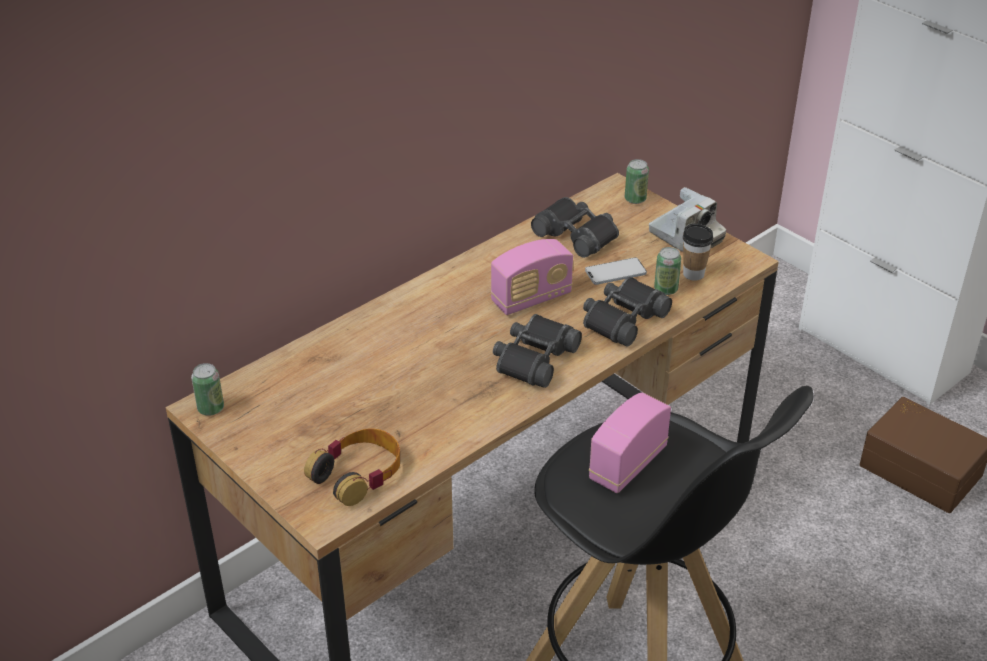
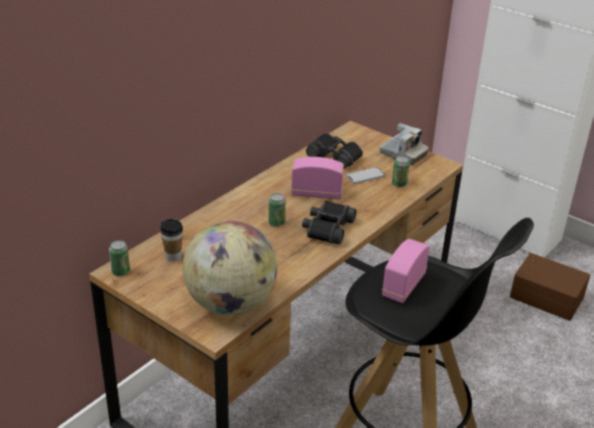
camera: 10 degrees left, 5 degrees down
headphones [304,428,400,506] -> globe [183,221,277,315]
radio [491,239,573,315] -> radio turned 135 degrees counterclockwise [291,157,344,200]
black binoculars [583,277,672,346] -> none
can [625,159,649,204] -> can moved to [269,193,286,227]
cup [683,224,714,281] -> cup moved to [160,219,183,261]

